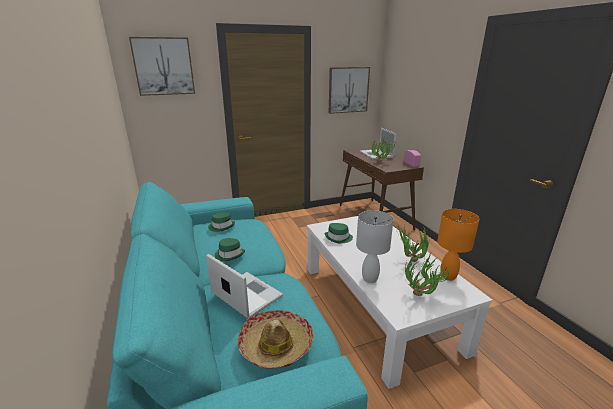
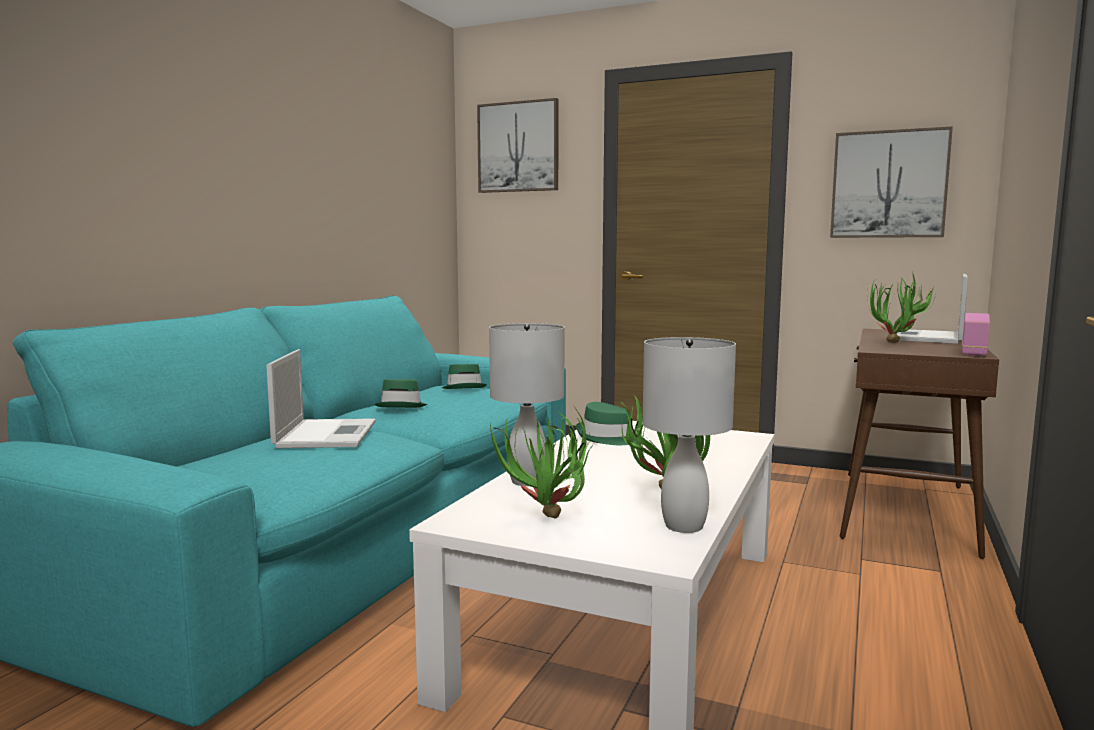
camera: 45 degrees right, 15 degrees down
hat [237,310,314,369] -> none
orange table lamp [437,209,479,281] -> white table lamp [642,337,736,533]

